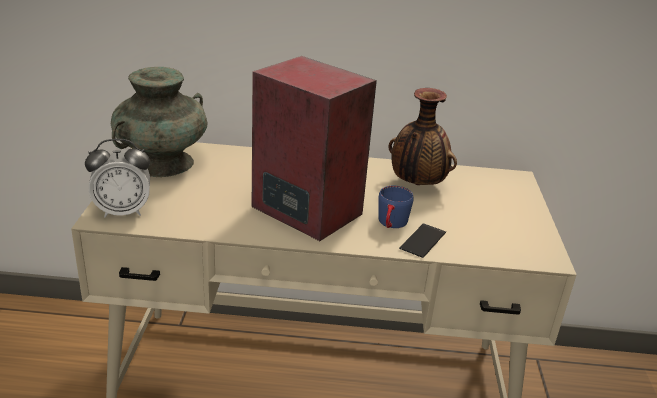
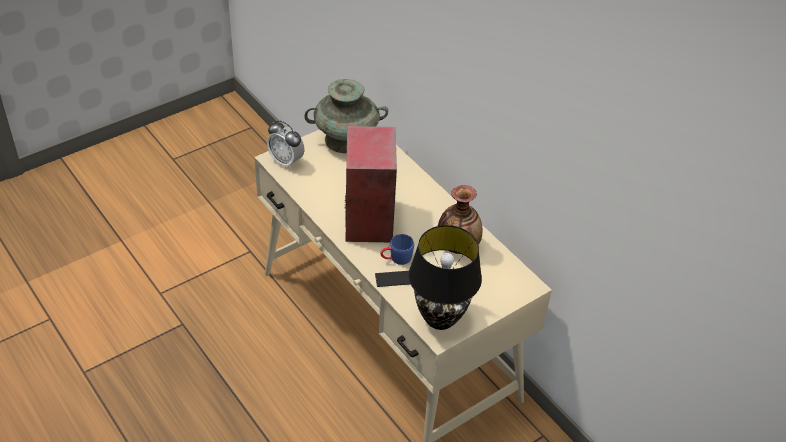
camera: 50 degrees right, 15 degrees up
none -> black table lamp [409,225,482,330]

